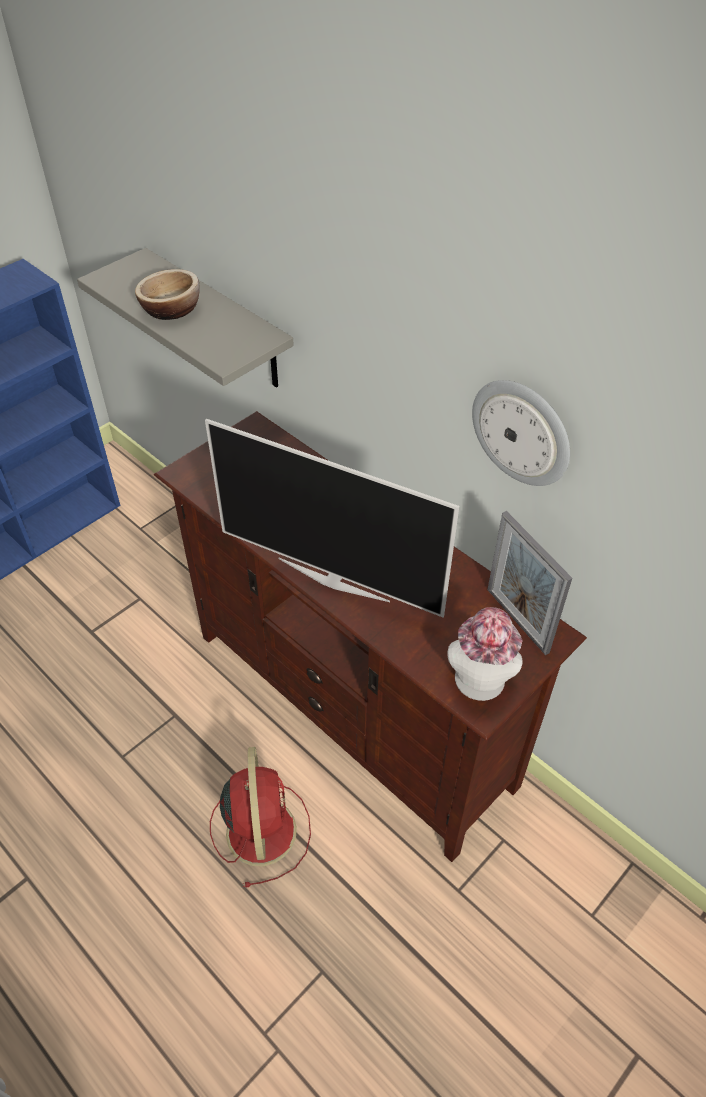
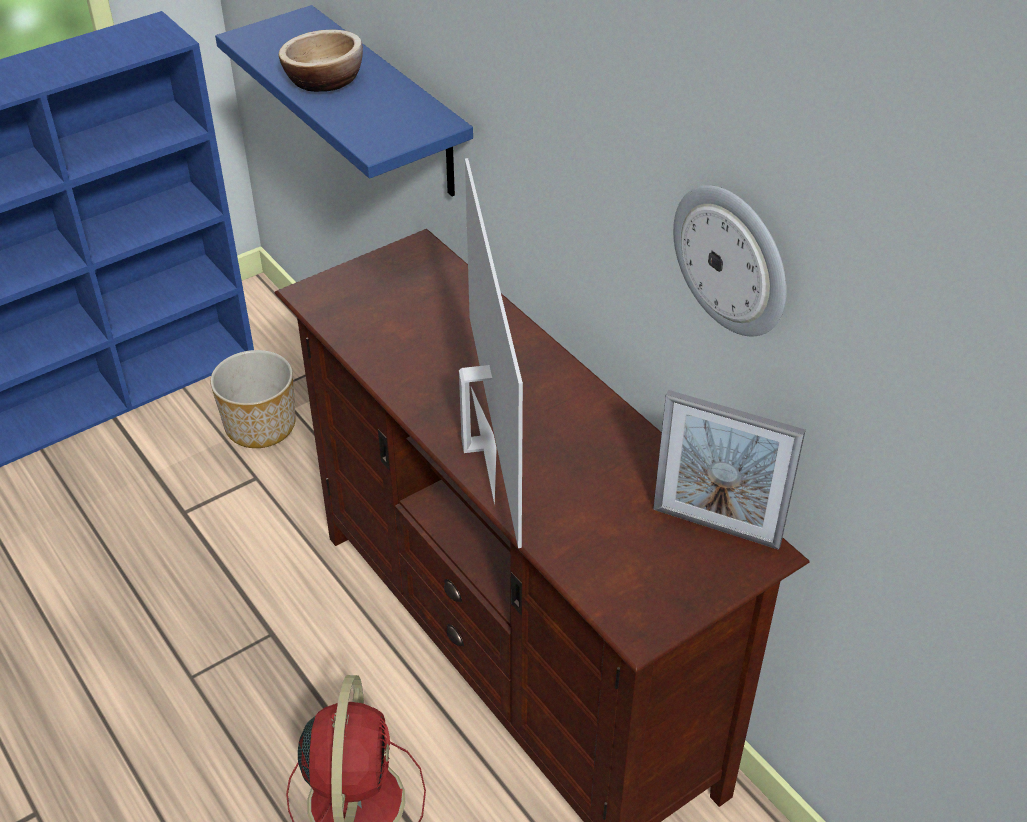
camera: 10 degrees right, 5 degrees down
grey shelf [77,248,294,388] -> blue shelf [215,5,473,196]
television [205,419,459,617] -> television turned 135 degrees counterclockwise [459,158,523,548]
hat [447,607,523,701] -> none
picture frame [487,511,572,655] -> picture frame turned 45 degrees counterclockwise [653,390,806,550]
none -> planter [210,350,296,448]

